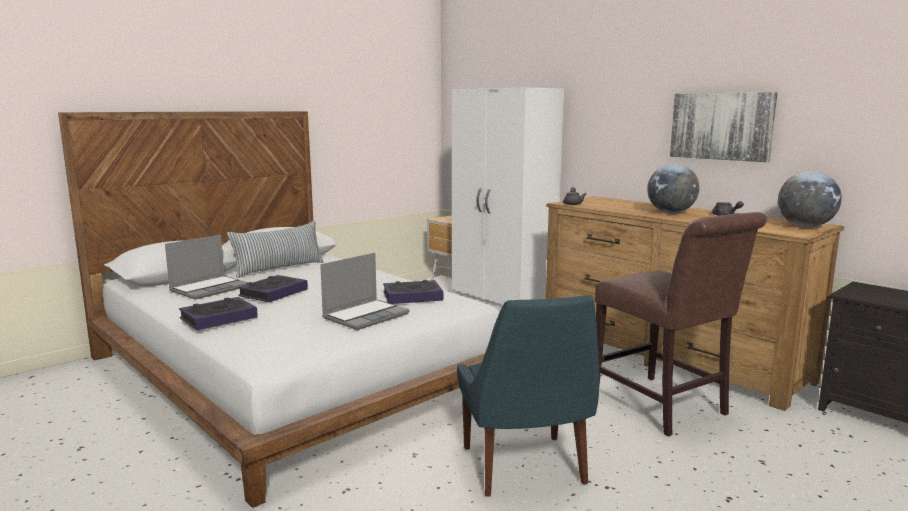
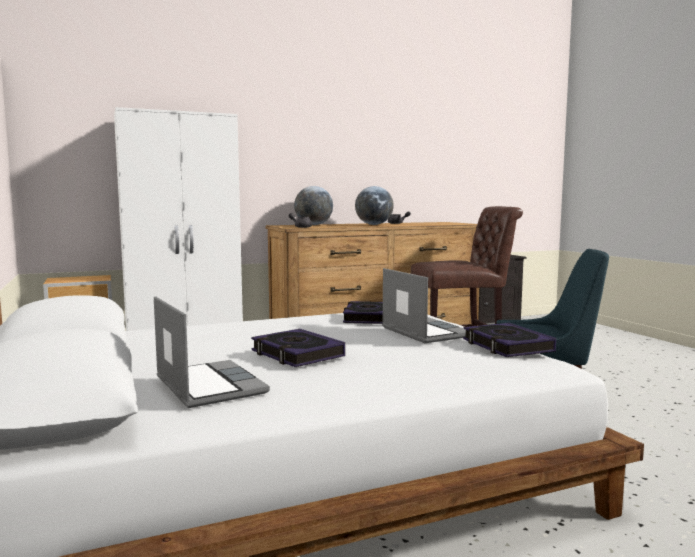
camera: 70 degrees left, 5 degrees down
book [179,297,258,331] -> book moved to [463,323,556,357]
pillow [227,221,324,278] -> none
picture [670,92,778,162] -> none
globe [778,171,842,227] -> globe moved to [294,186,333,225]

